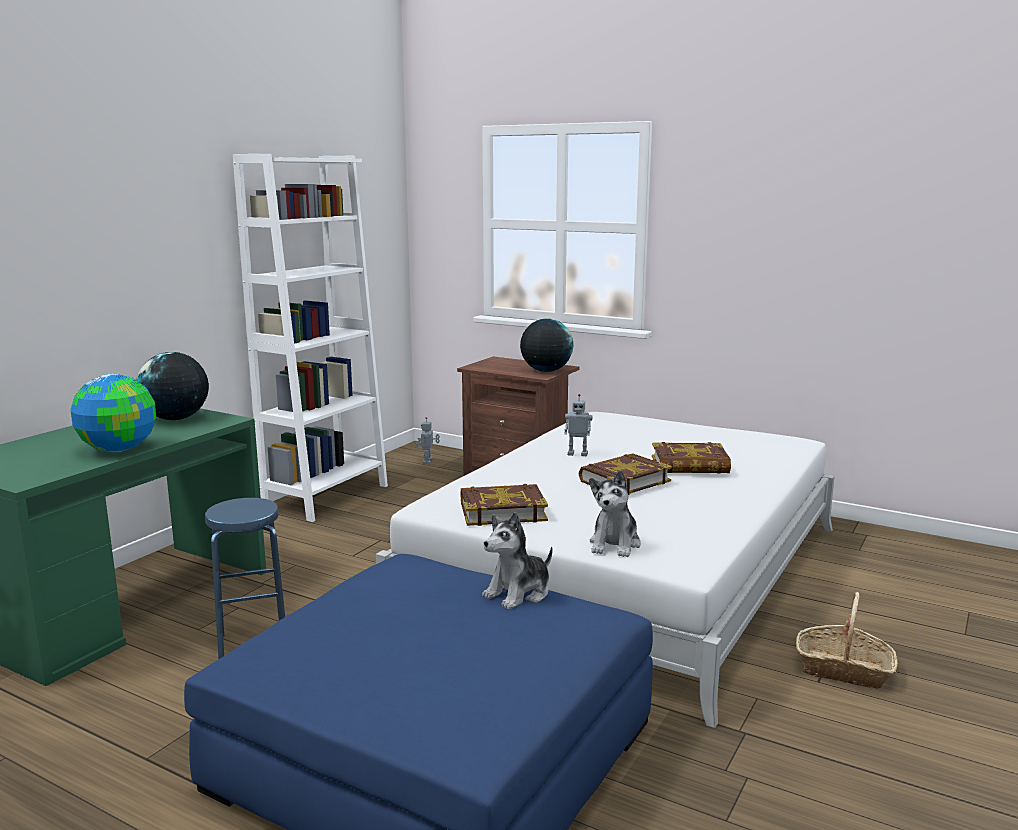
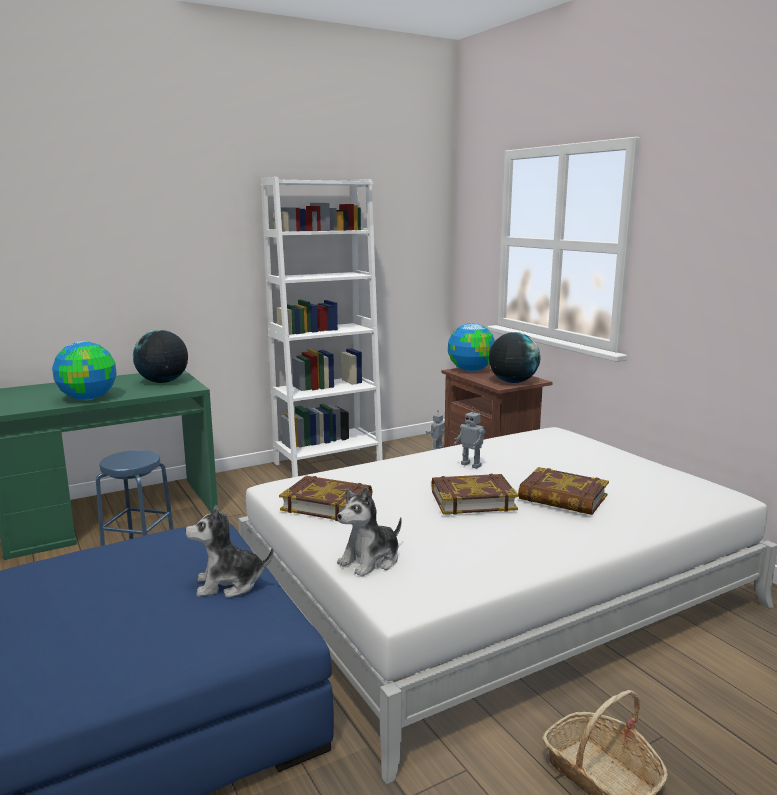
camera: 30 degrees right, 0 degrees up
none -> globe [448,323,495,372]

